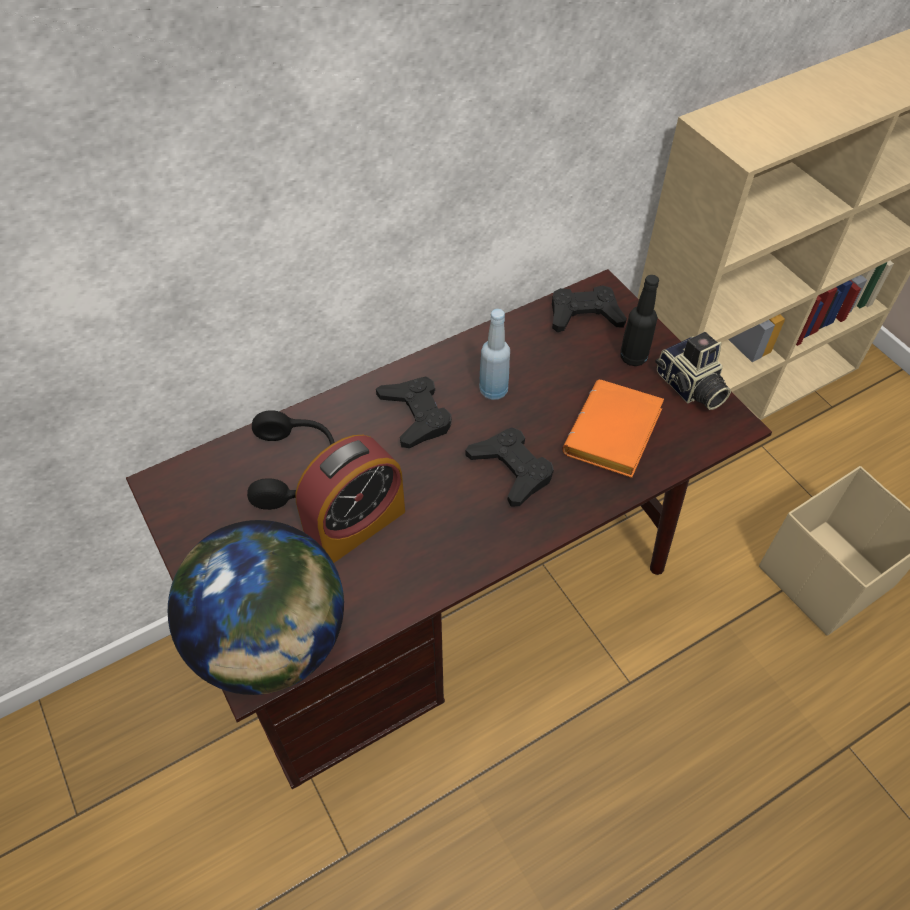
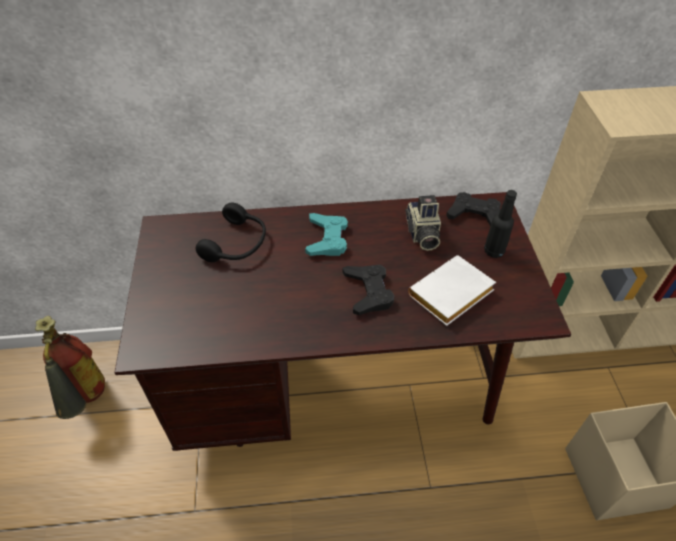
camera: 25 degrees right, 5 degrees down
globe [168,520,344,695] -> none
alarm clock [295,435,405,563] -> none
black game controller [376,377,452,448] -> turquoise game controller [305,213,348,256]
blue bottle [479,309,510,400] -> none
orange book [562,380,664,478] -> white book [408,255,496,326]
camera [655,332,731,410] -> camera moved to [405,195,441,251]
none -> fire extinguisher [35,316,105,419]

